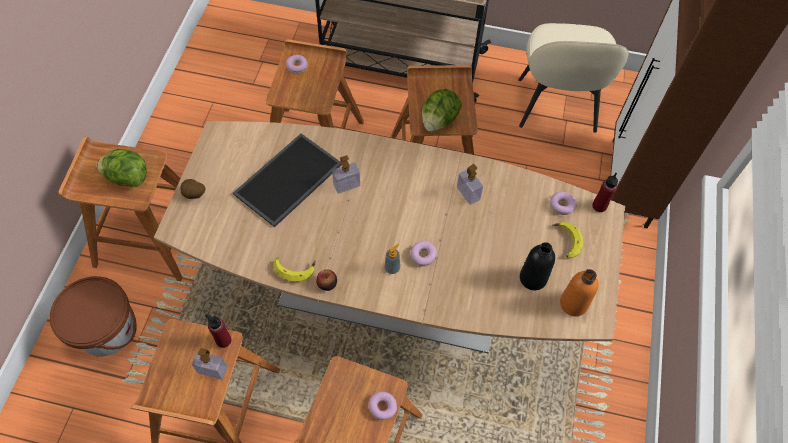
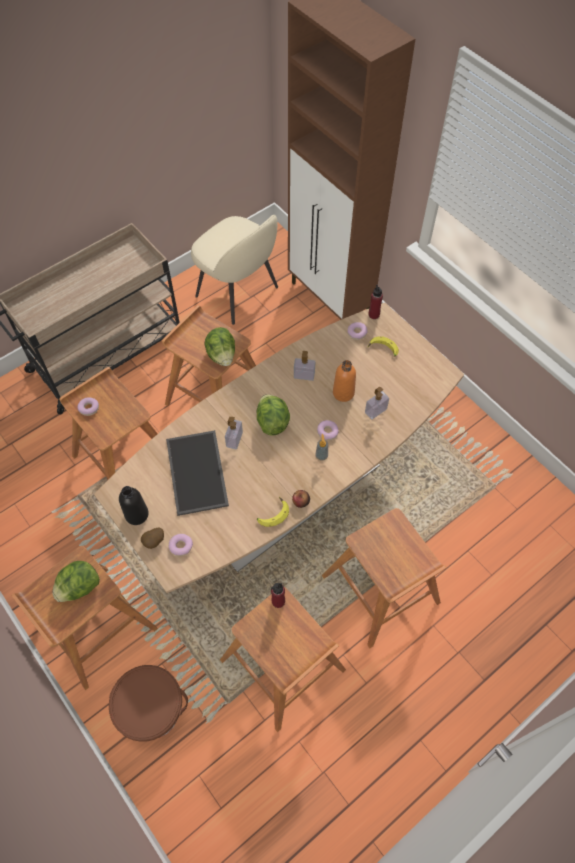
camera: 50 degrees left, 0 degrees up
soap dispenser [192,348,227,380] -> soap dispenser moved to [365,387,389,420]
donut [368,392,397,420] -> donut moved to [169,534,193,556]
black bottle [520,242,555,290] -> black bottle moved to [119,486,149,525]
orange bottle [560,269,599,316] -> orange bottle moved to [333,360,356,402]
none -> lettuce [257,394,290,436]

